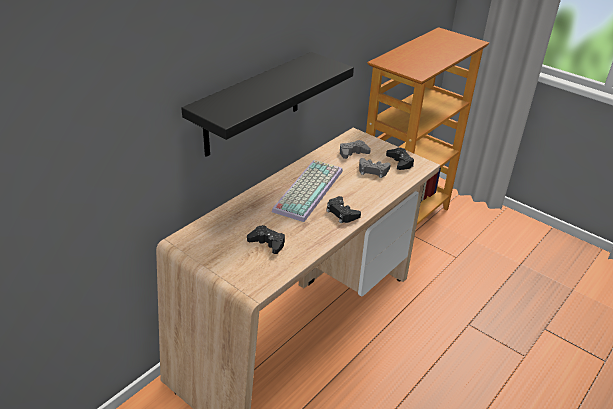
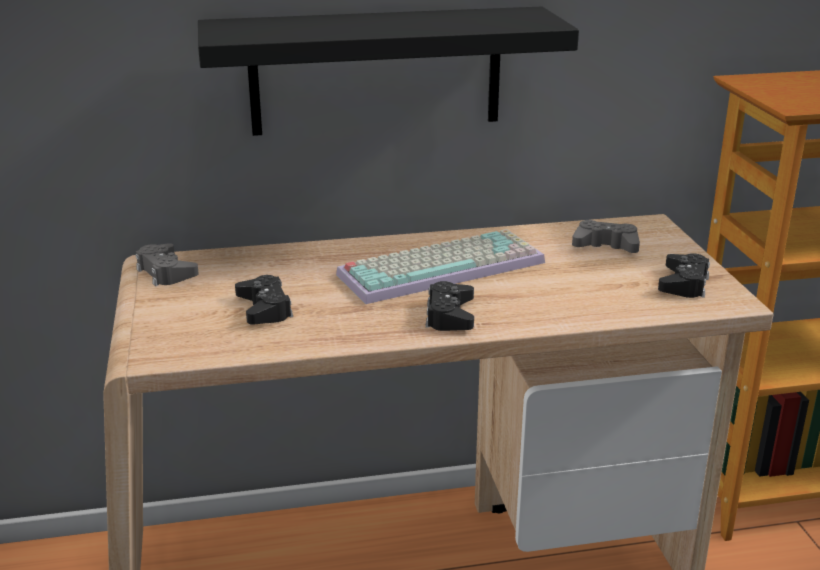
camera: 40 degrees right, 10 degrees down
grey game controller [359,158,391,178] -> grey game controller moved to [136,243,199,286]

